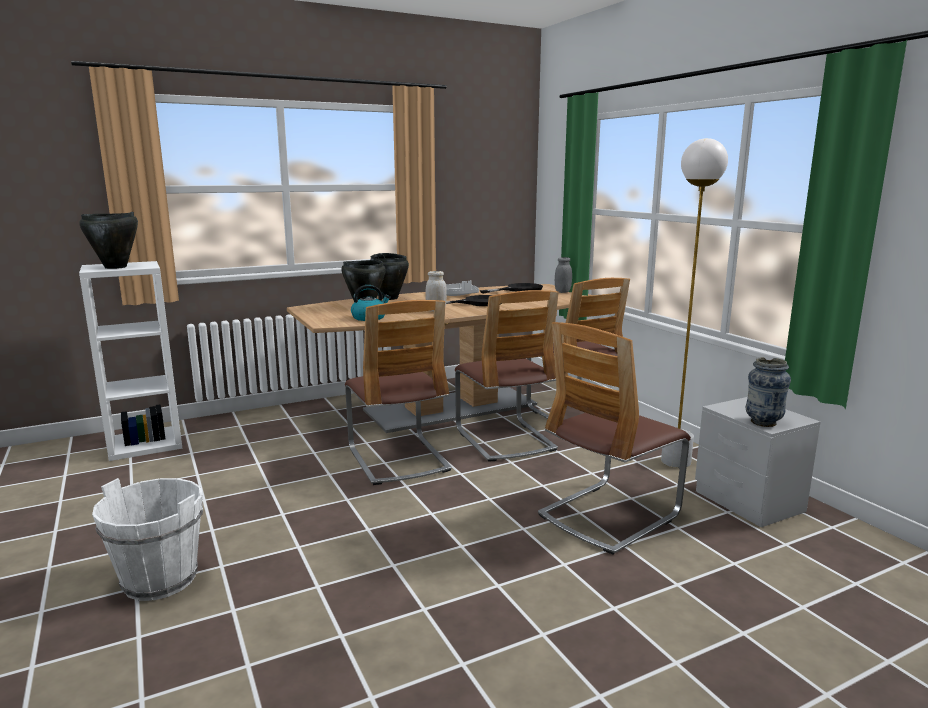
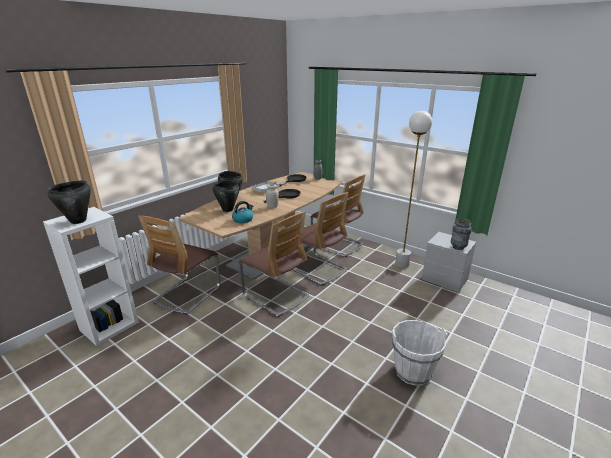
camera: 25 degrees left, 10 degrees up
white bucket [92,478,203,601] -> white bucket moved to [392,320,448,386]
chair [538,322,691,554] -> chair moved to [138,215,220,315]

